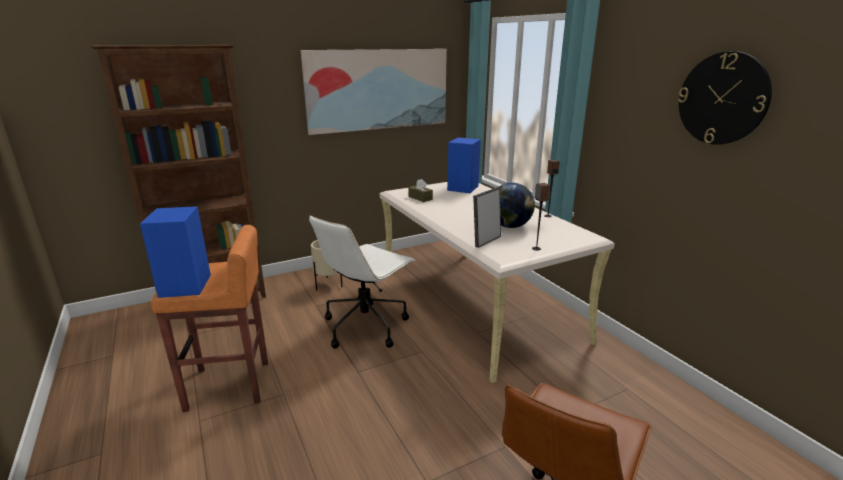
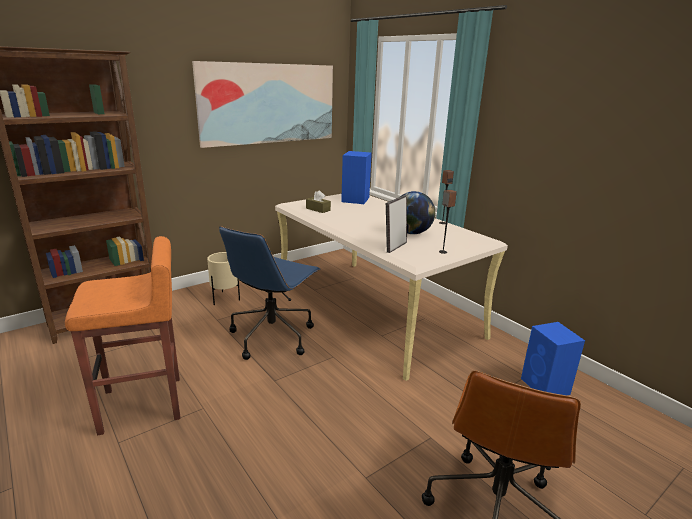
camera: 10 degrees left, 0 degrees up
blue speaker [140,206,211,298] -> blue speaker moved to [521,322,585,395]
white office chair [309,215,415,348] -> blue office chair [219,226,321,360]
wall clock [678,51,772,145] -> none

